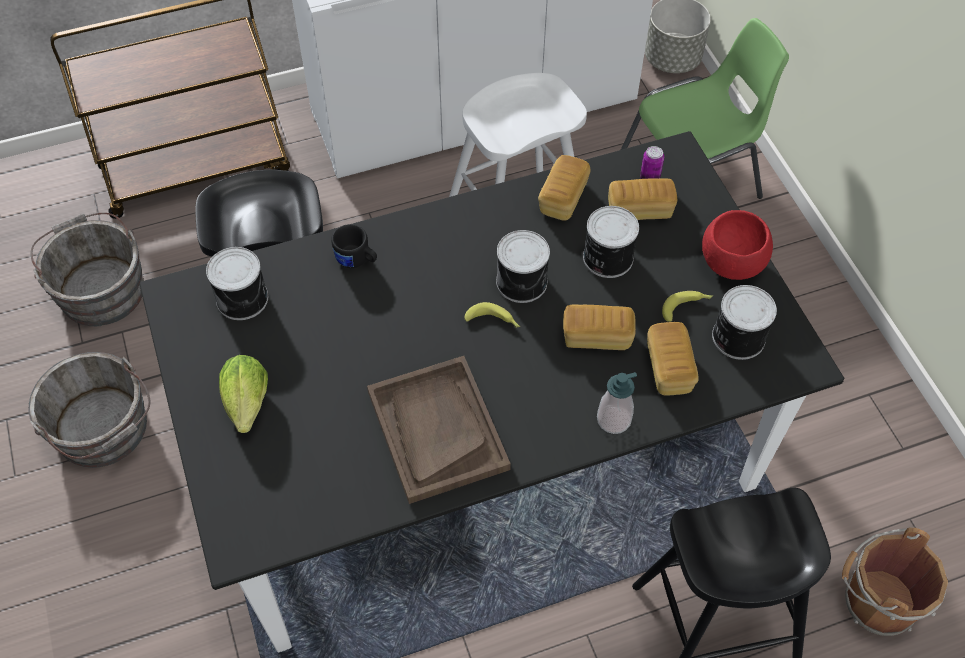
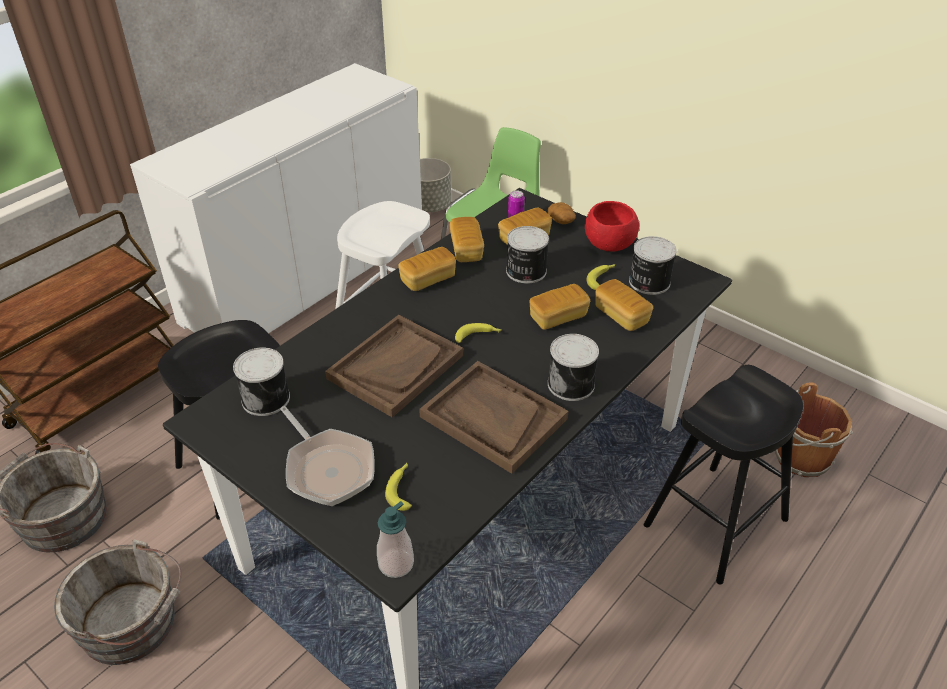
camera: 30 degrees left, 15 degrees down
lettuce [219,355,268,433] -> frying pan [280,406,375,506]
black mug [331,224,377,268] -> none
can [496,230,550,303] -> can moved to [548,334,599,401]
soap dispenser [597,372,637,434] -> soap dispenser moved to [377,501,414,578]
none -> brown tray [325,315,463,417]
none -> banana [385,463,412,511]
none -> bread [398,247,456,291]
none -> potato [548,202,576,224]

